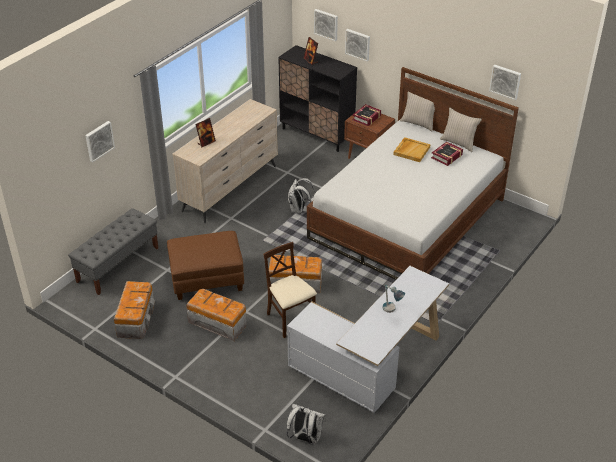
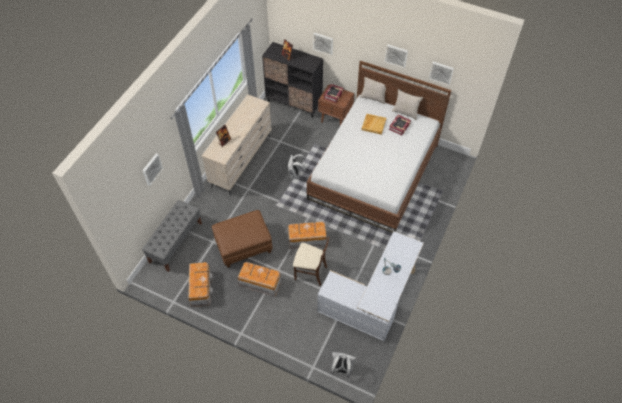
camera: 10 degrees left, 15 degrees up
beige chair [263,242,317,338] -> beige chair turned 150 degrees clockwise [293,236,329,286]
picture [314,9,338,41] -> picture moved to [385,44,408,68]

